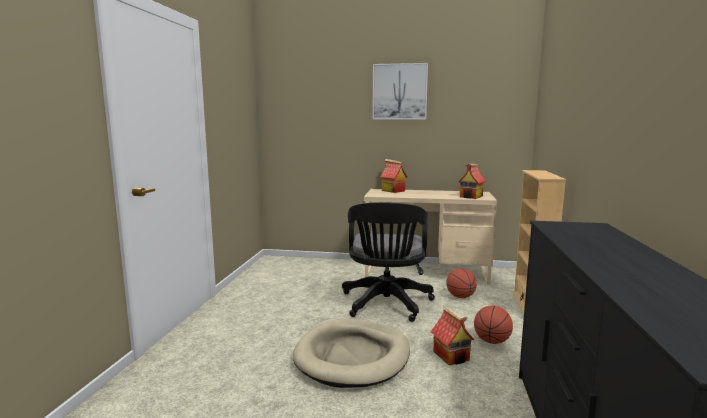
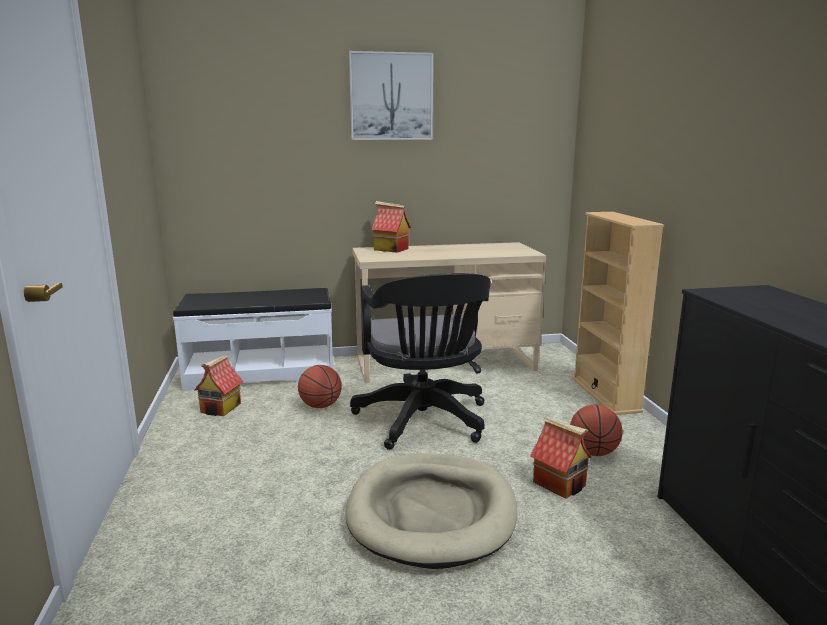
camera: 20 degrees left, 5 degrees up
basketball [446,268,477,298] -> basketball moved to [298,365,342,408]
toy house [458,164,486,199] -> toy house moved to [194,355,243,416]
none -> white bench [173,288,333,391]

